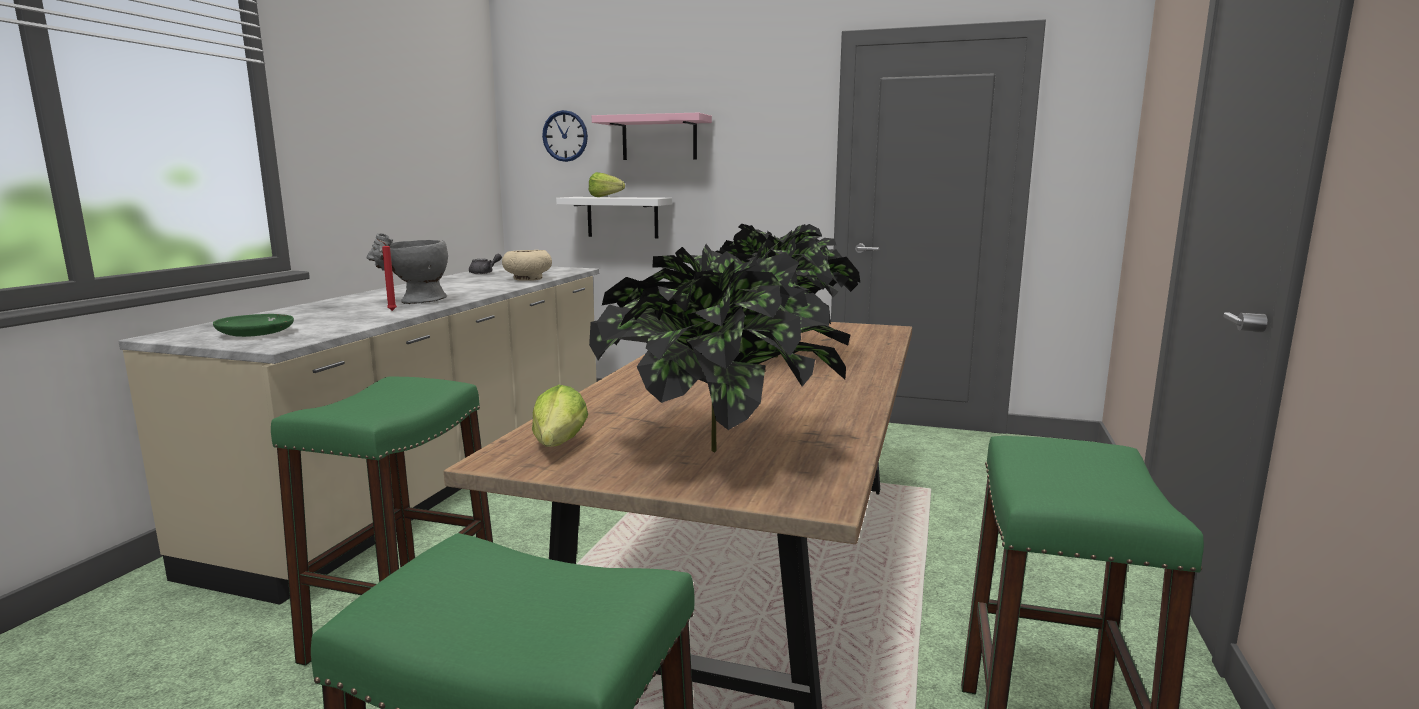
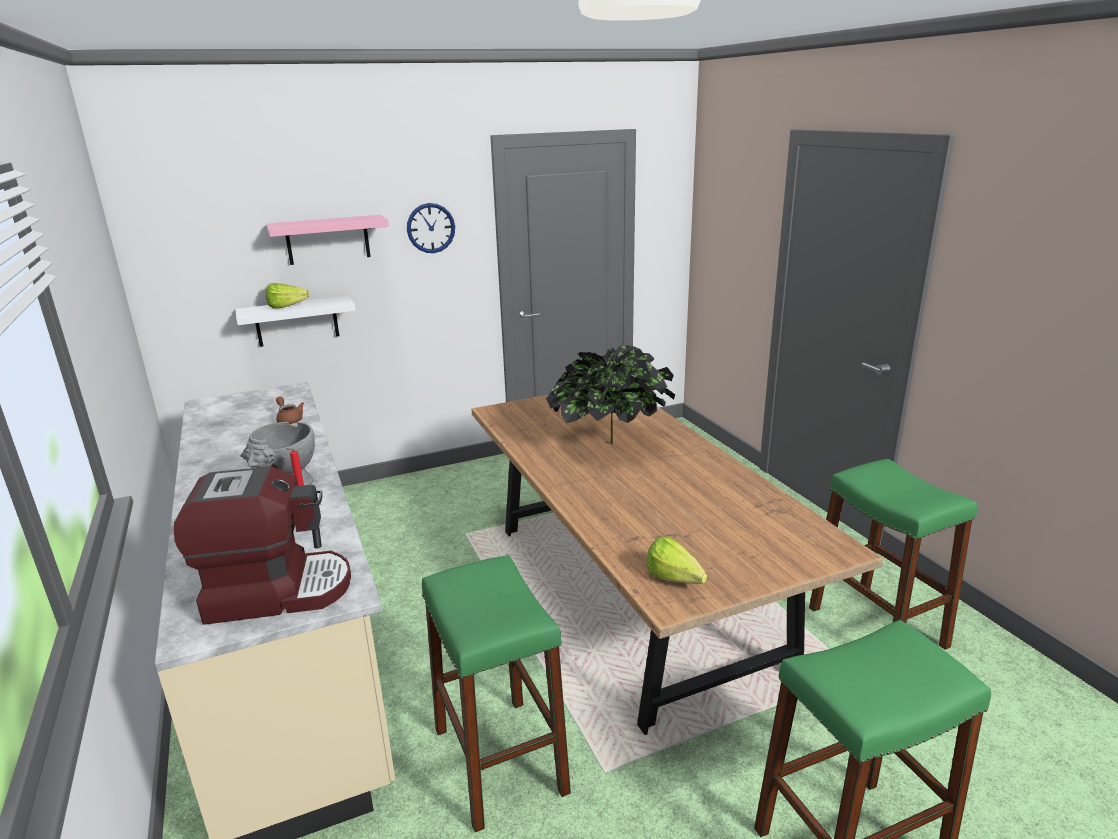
camera: 40 degrees left, 10 degrees up
green plate [213,314,294,337] -> coffee machine [174,466,351,625]
grey teapot [469,254,502,274] -> none
beige bowl [502,250,552,281] -> brown teapot [276,397,304,424]
wall clock [542,110,588,162] -> wall clock moved to [407,203,455,253]
potted plant [589,244,850,452] -> none

